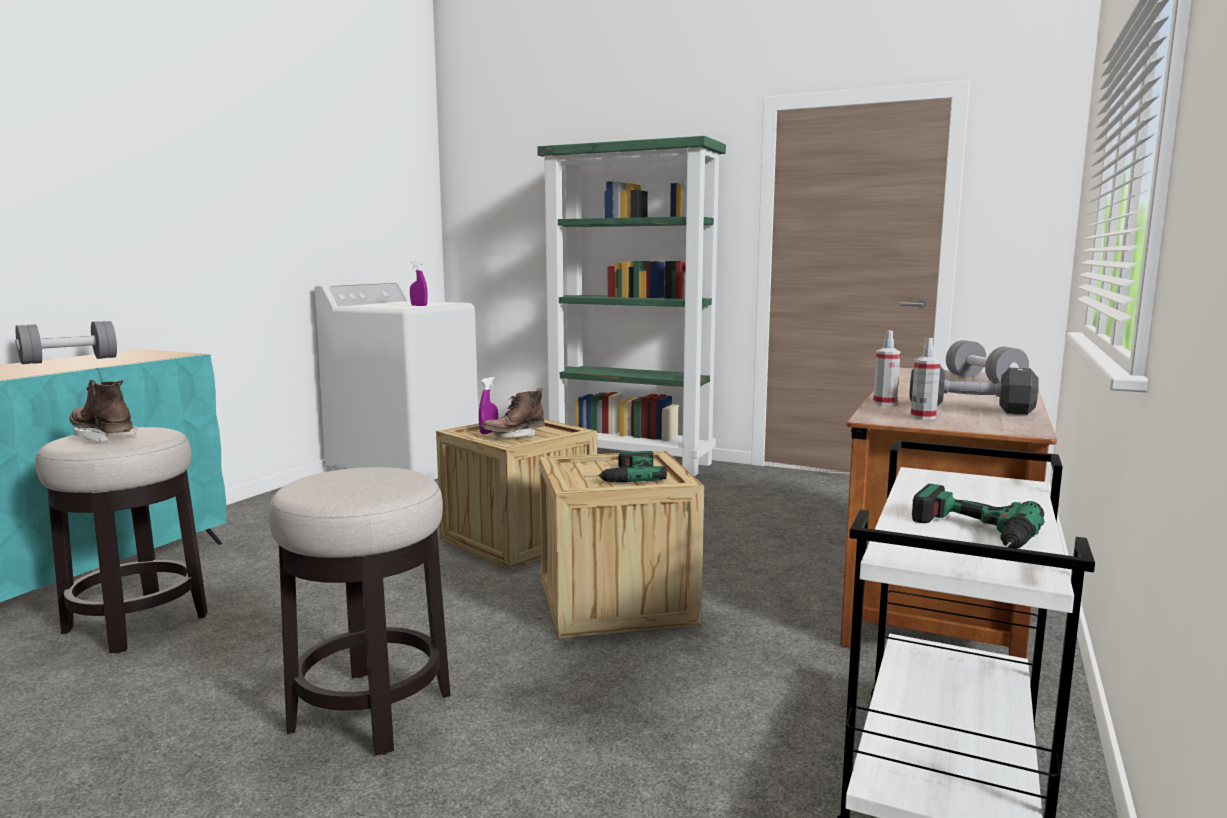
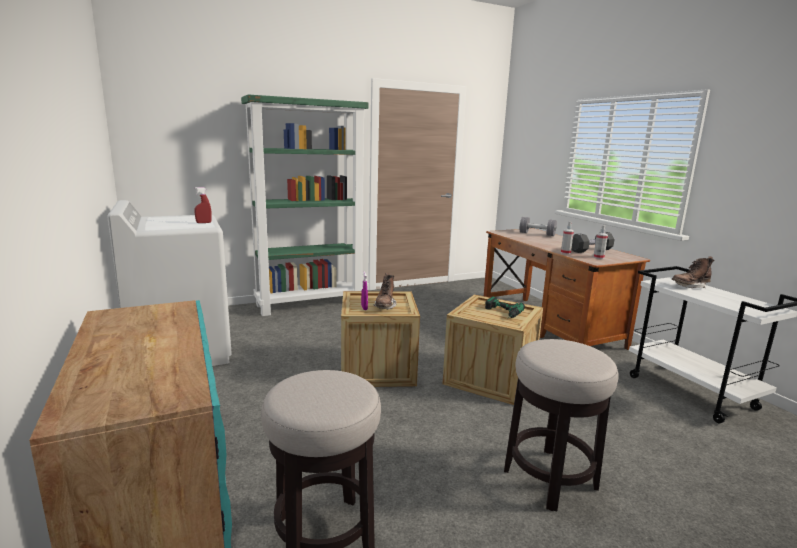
camera: 50 degrees left, 5 degrees up
grey dumbbell [15,321,117,364] -> none
brown boot [70,380,138,443] -> brown boot moved to [672,257,714,288]
purple spray bottle [410,261,428,306] -> red spray bottle [194,187,212,223]
power drill [912,484,1044,549] -> none

